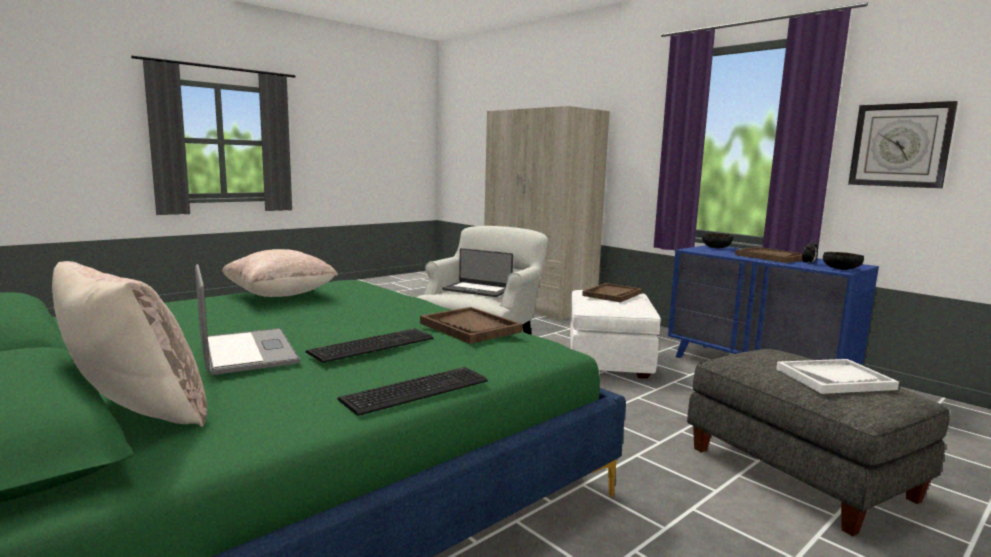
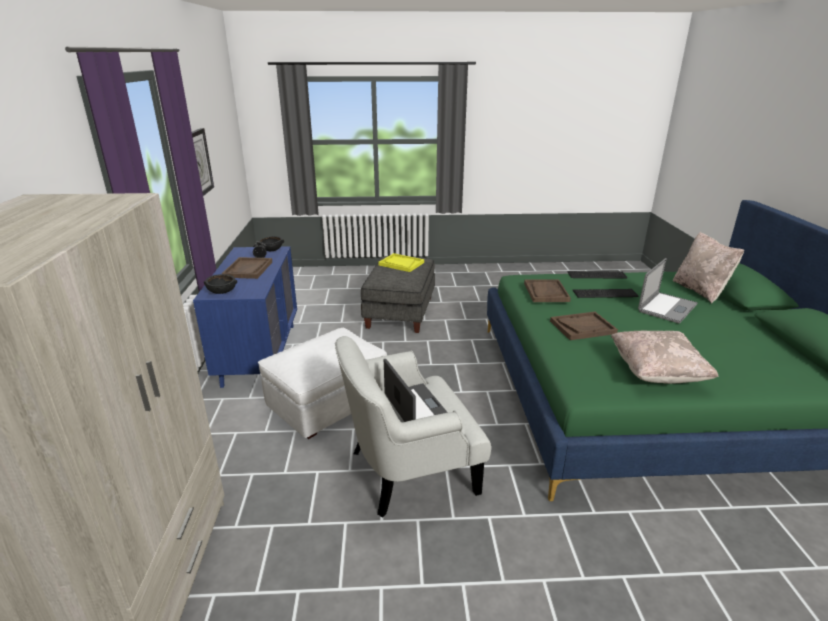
camera: 140 degrees left, 15 degrees up
laptop [195,264,300,375] -> laptop turned 150 degrees counterclockwise [638,258,698,323]
brown tray [582,283,642,303] -> brown tray moved to [550,312,618,340]
white tray [776,359,899,394] -> yellow tray [378,253,424,272]

